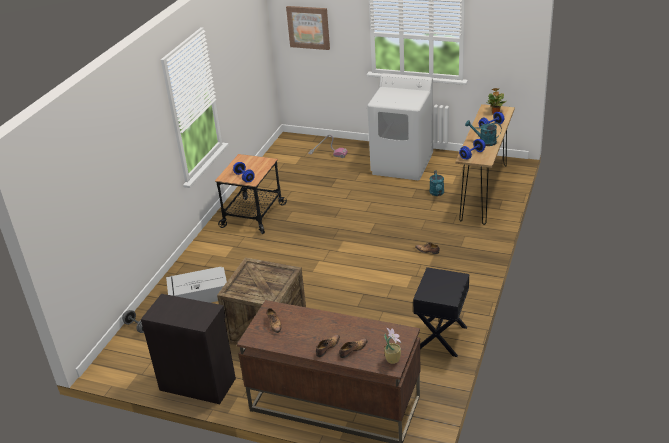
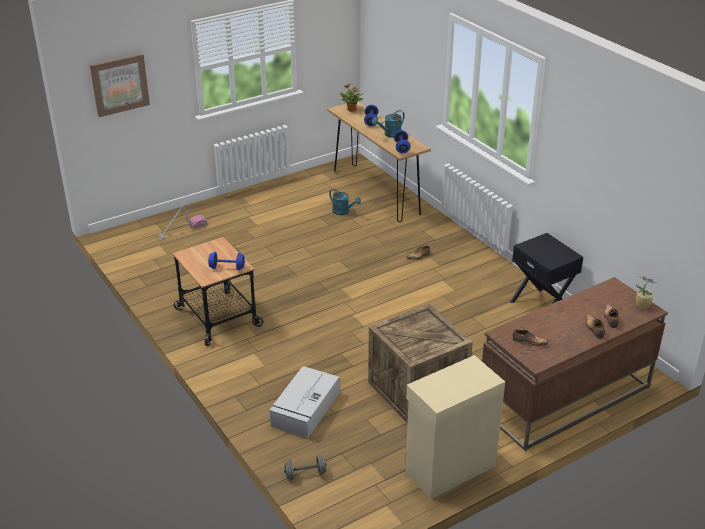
camera: 55 degrees left, 0 degrees up
black cabinet [141,294,236,404] -> beige cabinet [405,355,505,499]
white washing machine [367,73,433,180] -> none

